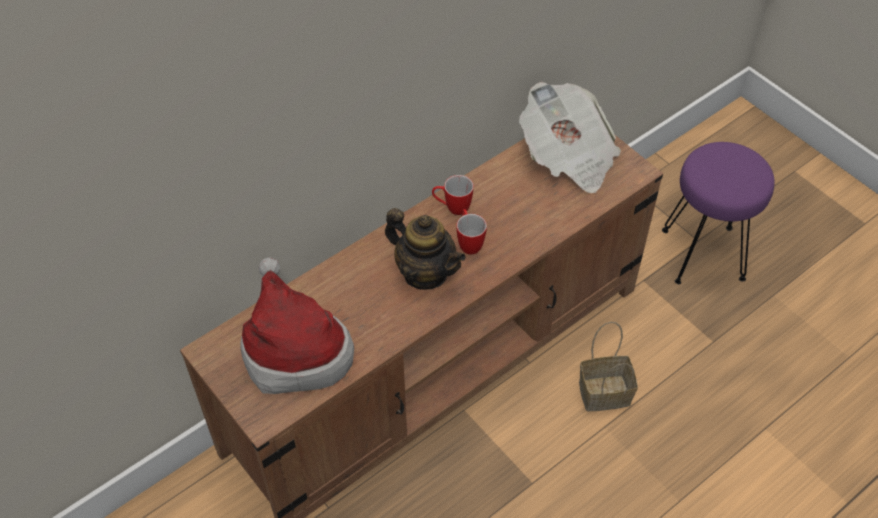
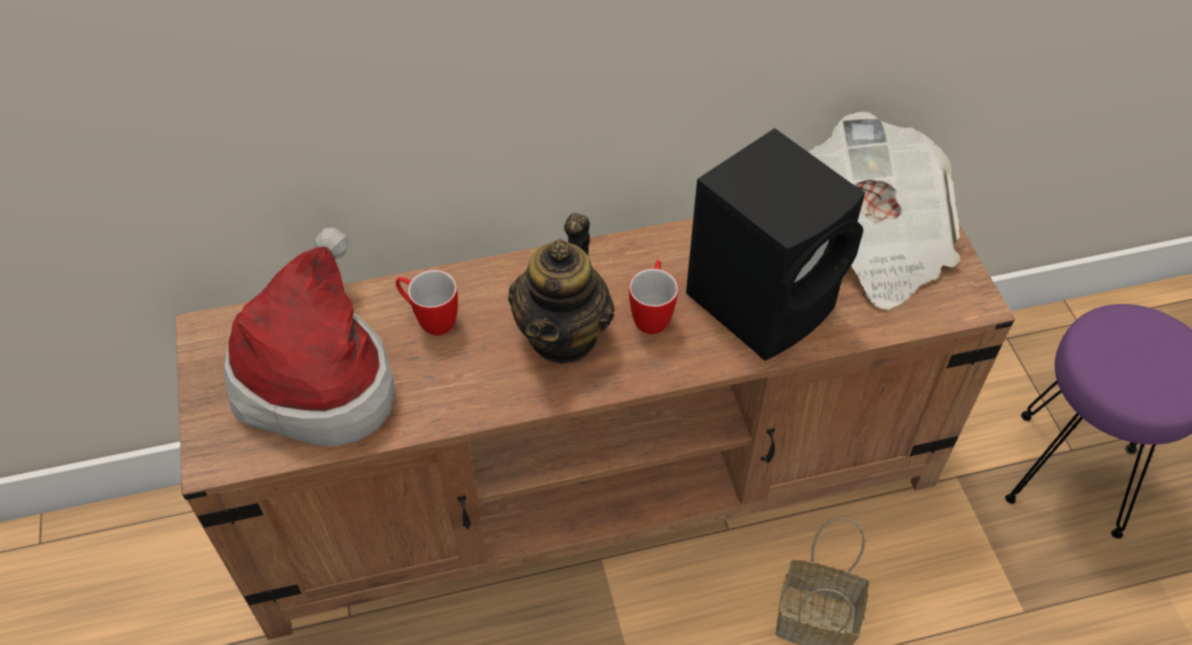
camera: 25 degrees right, 0 degrees up
teapot [385,208,466,290] -> teapot turned 45 degrees clockwise [508,213,615,364]
mug [432,175,474,215] -> mug moved to [396,270,458,335]
none -> black speaker [686,128,865,361]

